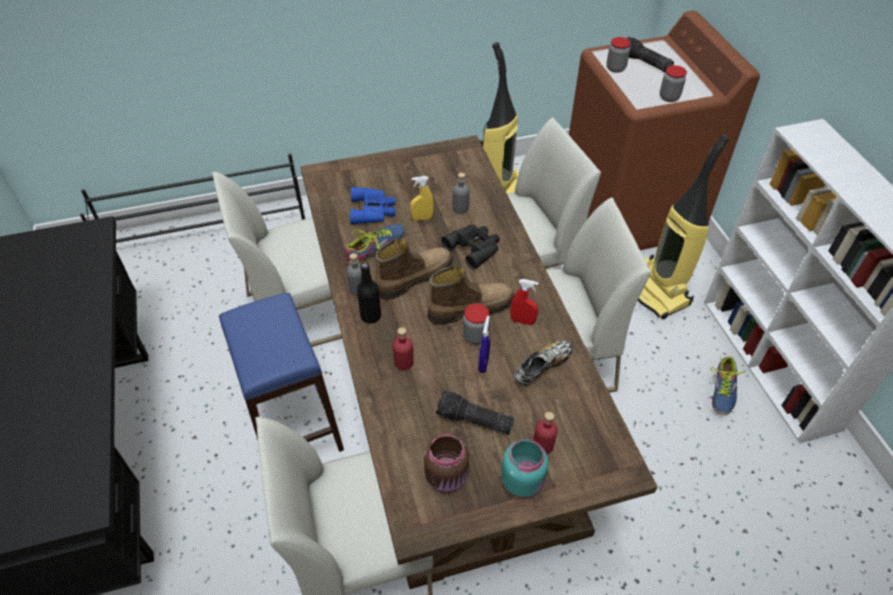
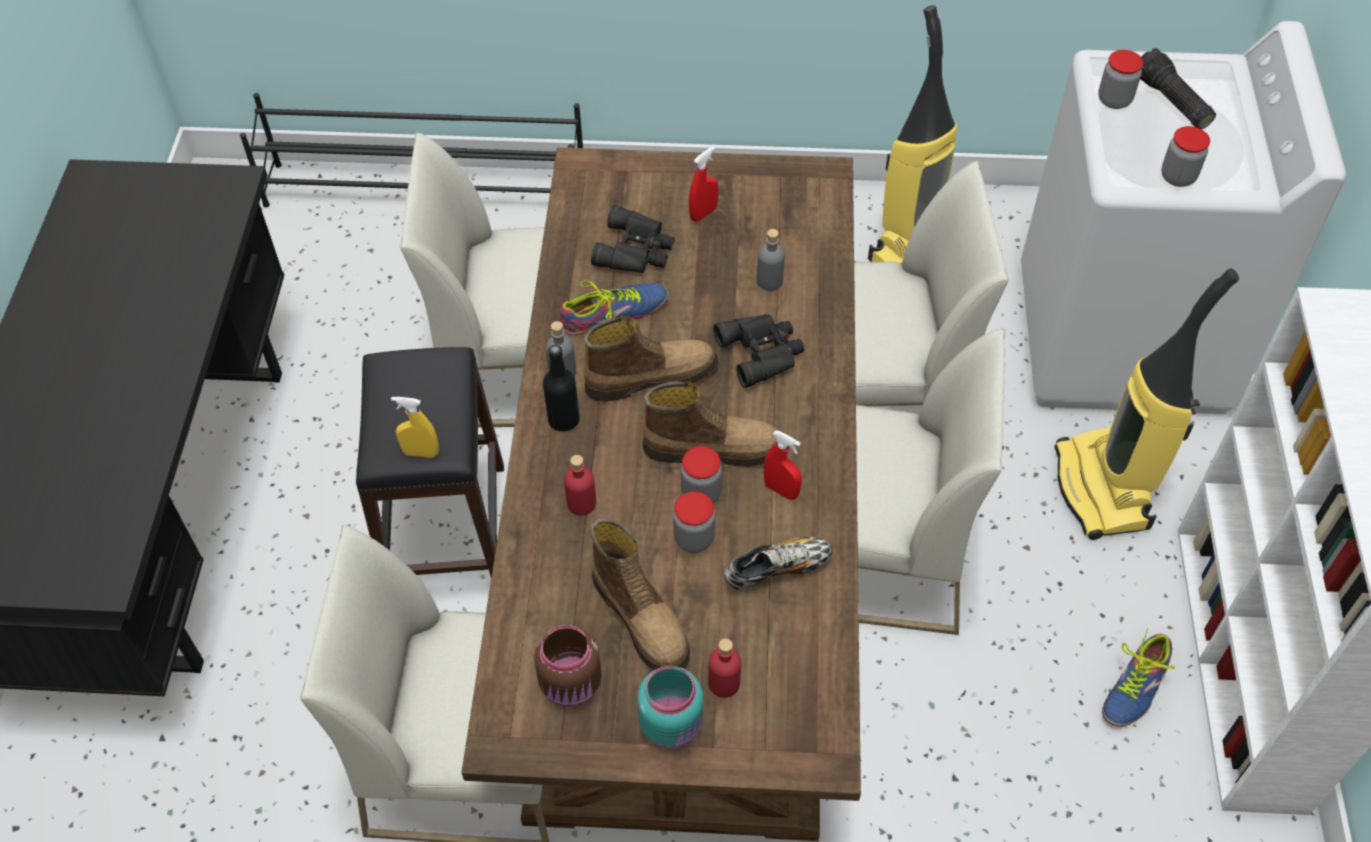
camera: 20 degrees right, 5 degrees up
blue stool [219,293,344,452] -> black stool [356,347,504,577]
blue binoculars [350,187,395,224] -> black binoculars [591,205,675,273]
yellow spray bottle [410,176,434,221] -> yellow spray bottle moved to [391,396,439,458]
flashlight [436,391,515,435] -> boot [590,518,690,670]
blue spray bottle [478,316,490,373] -> jar [673,491,715,553]
brown washing machine [569,11,760,250] -> white washing machine [1021,21,1346,414]
none -> red spray bottle [689,146,718,222]

